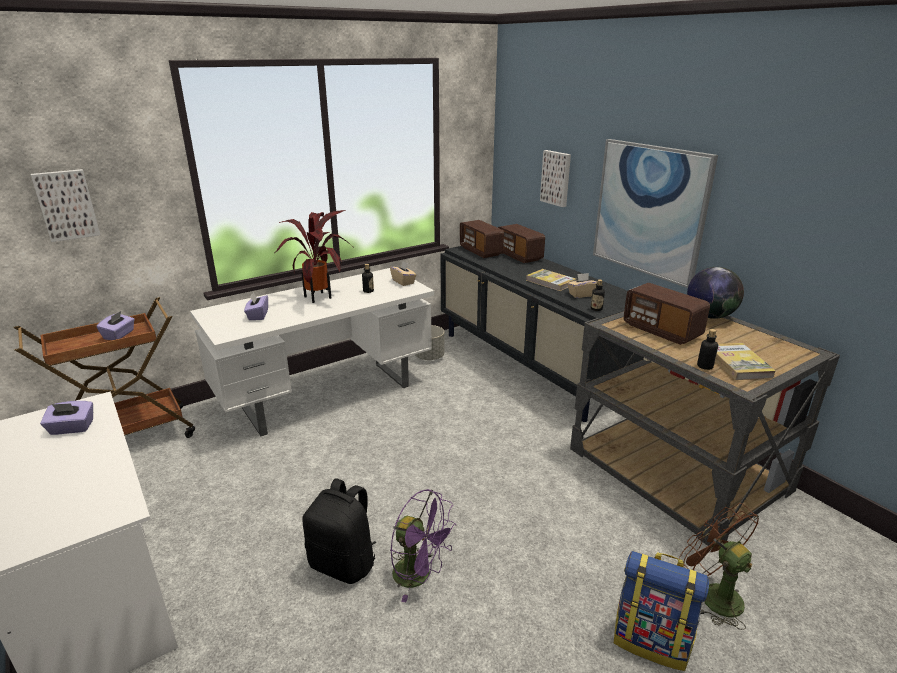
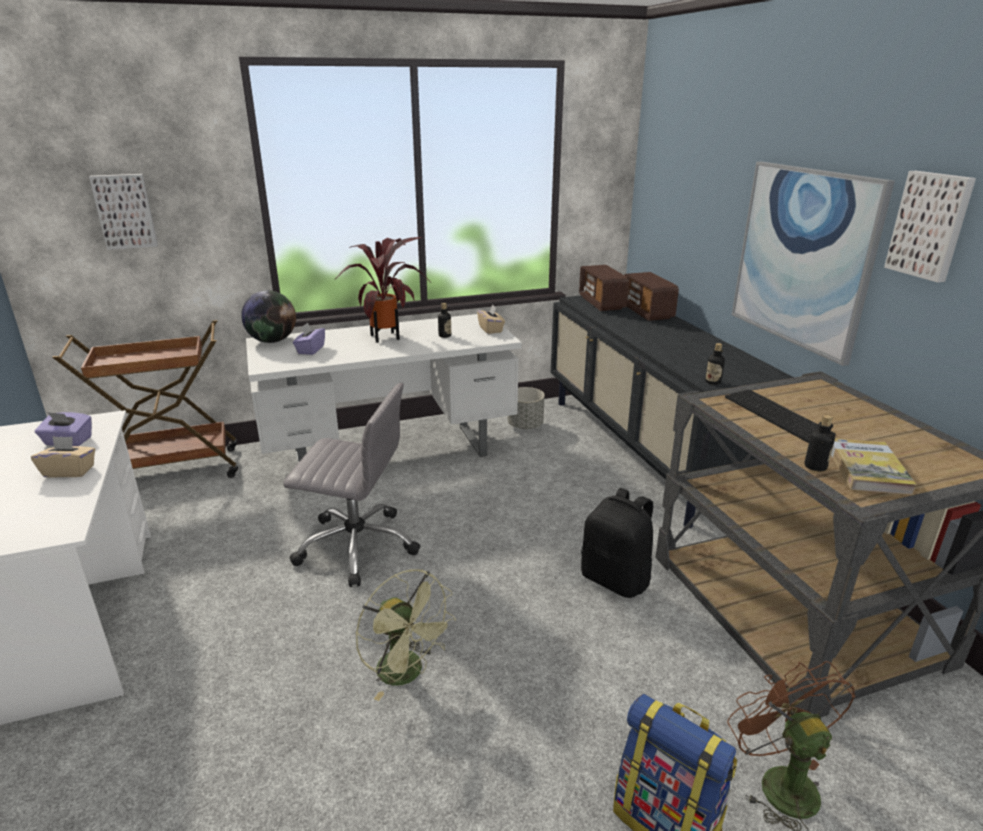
camera: 15 degrees right, 0 degrees up
purple tissue box [97,311,135,340] -> none
black backpack [302,478,376,584] -> black backpack moved to [581,488,653,598]
purple fan [390,489,456,602] -> green fan [356,570,456,701]
book [526,269,576,291] -> none
picture [540,150,571,207] -> picture moved to [884,171,976,283]
beige tissue box [567,273,597,298] -> beige tissue box moved to [31,436,95,478]
radio [623,283,710,345] -> keyboard [725,390,836,443]
globe [687,267,744,319] -> globe moved to [241,290,296,343]
none -> grey office chair [283,383,420,587]

